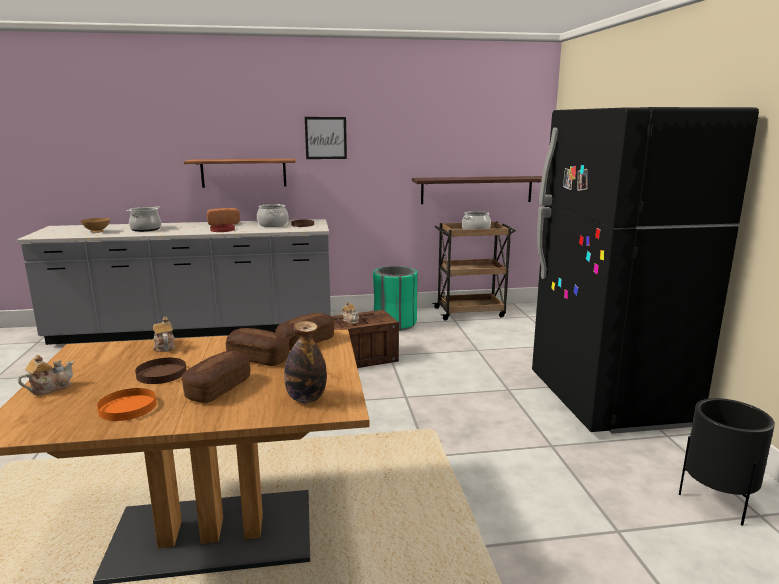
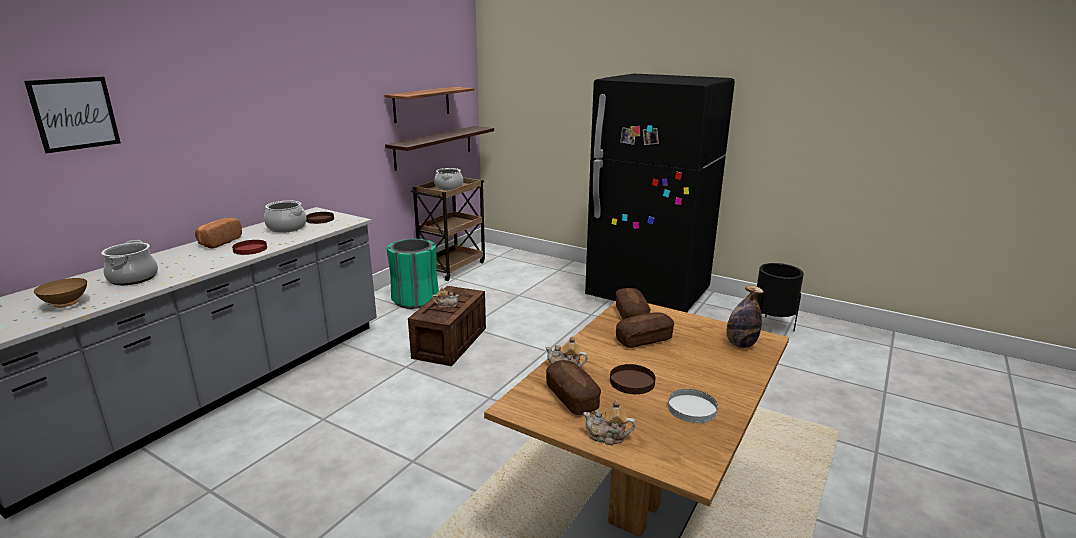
camera: 50 degrees left, 5 degrees up
teapot [18,355,74,395] -> teapot turned 75 degrees counterclockwise [583,400,636,445]
orange plate [97,388,157,421] -> white plate [668,389,718,423]
bread [181,351,250,403] -> bread moved to [546,360,601,415]
shelf [184,158,296,188] -> shelf moved to [384,87,474,123]
picture [305,117,347,159] -> picture moved to [24,77,121,153]

